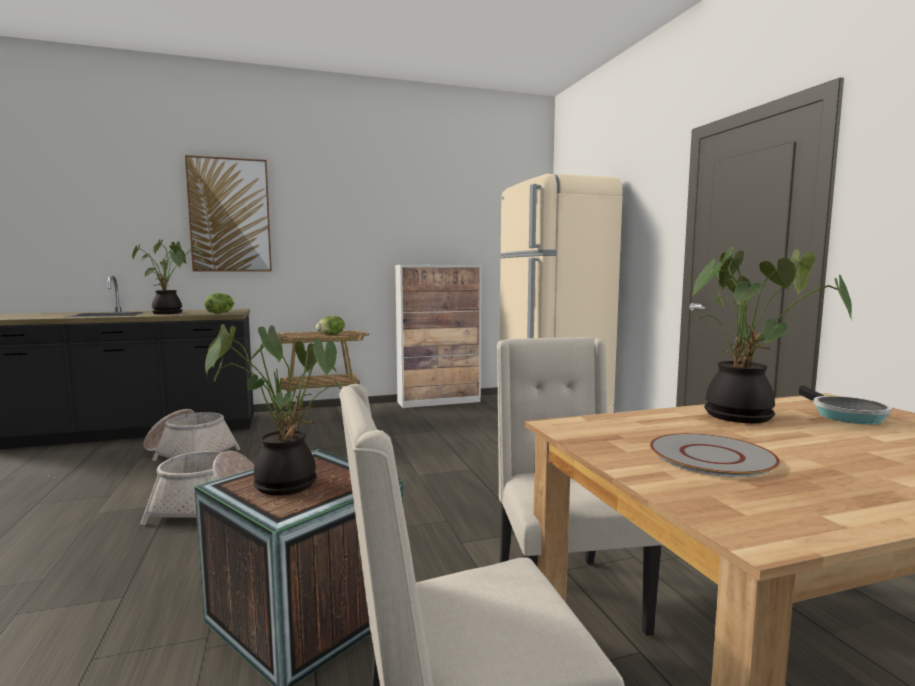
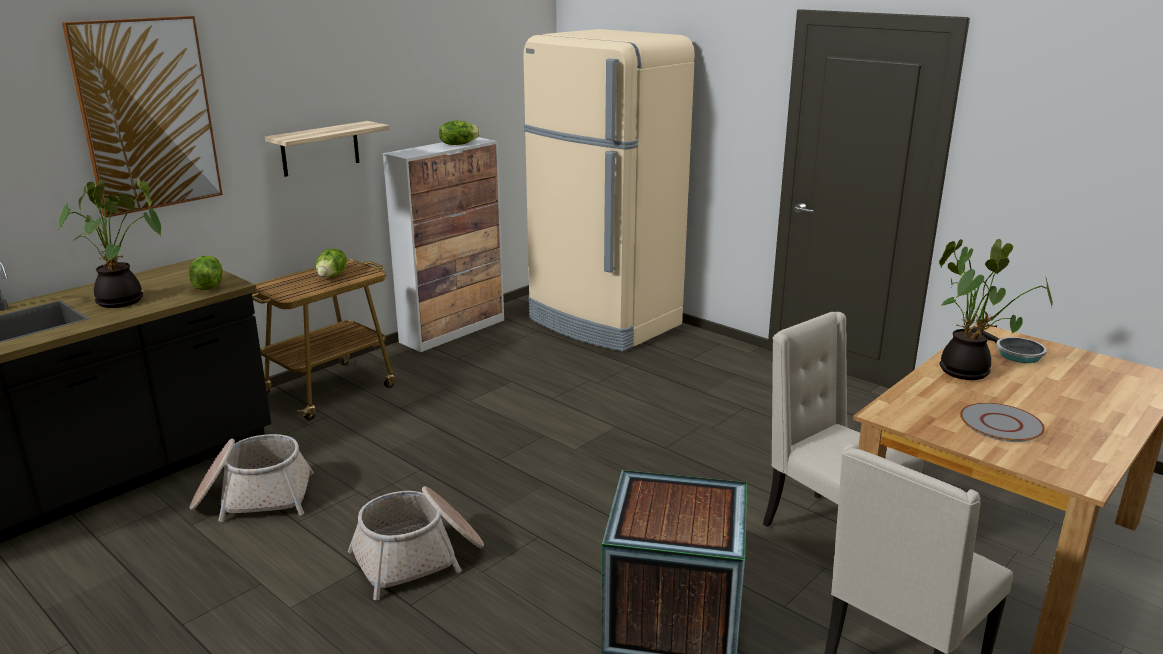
camera: 30 degrees left, 15 degrees up
potted plant [205,324,342,495] -> none
none -> shelf [265,121,390,177]
none -> lettuce [439,121,480,145]

